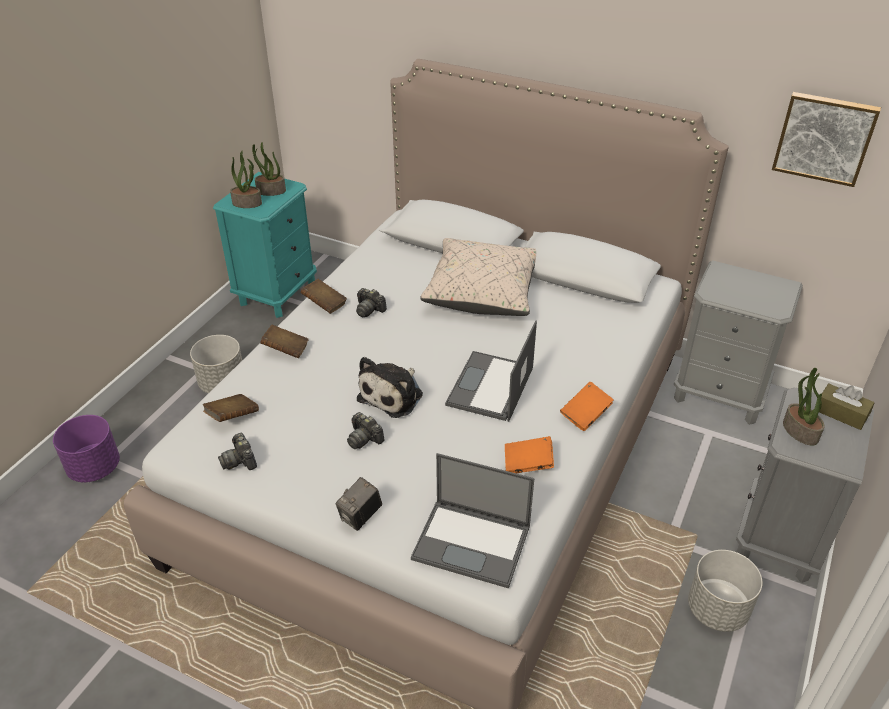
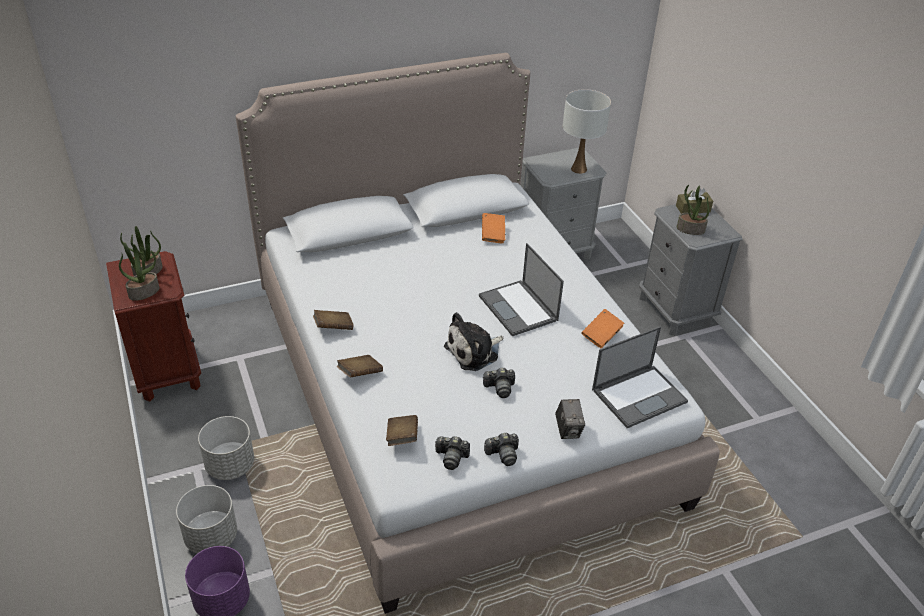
camera: 50 degrees left, 0 degrees up
turquoise nightstand [213,172,317,318] -> brown nightstand [106,251,201,402]
camera [356,288,387,317] -> camera moved to [484,433,519,466]
plush toy [357,357,423,418] -> plush toy turned 75 degrees clockwise [444,312,503,371]
beige pillow [421,238,536,316] -> none
orange book [560,382,614,431] -> orange book moved to [482,213,505,243]
grey planter [688,550,763,632] -> grey planter moved to [176,485,237,554]
picture [772,92,881,187] -> none
none -> white table lamp [563,89,611,174]

